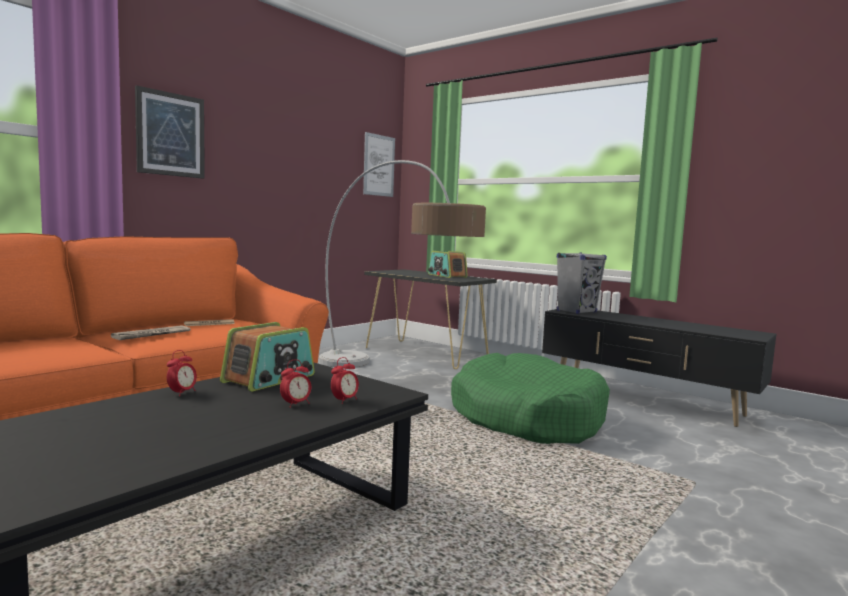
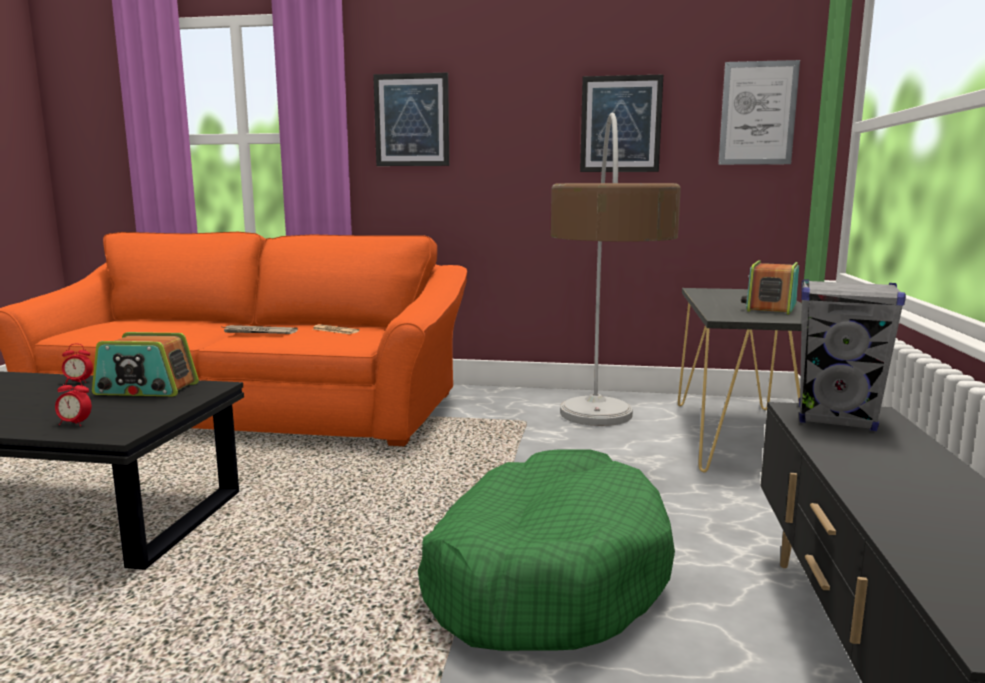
camera: 60 degrees right, 5 degrees up
alarm clock [280,359,311,408] -> none
none -> picture [580,75,663,172]

